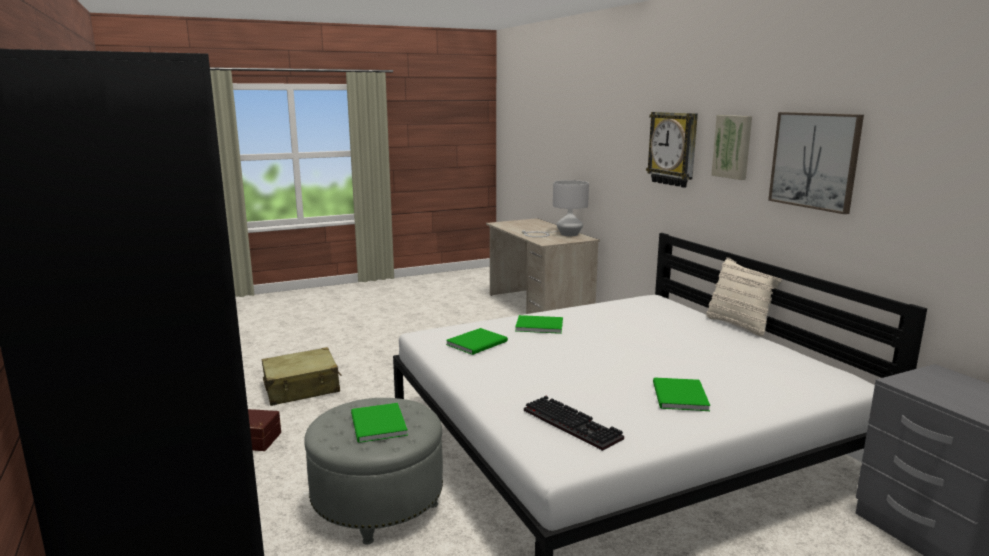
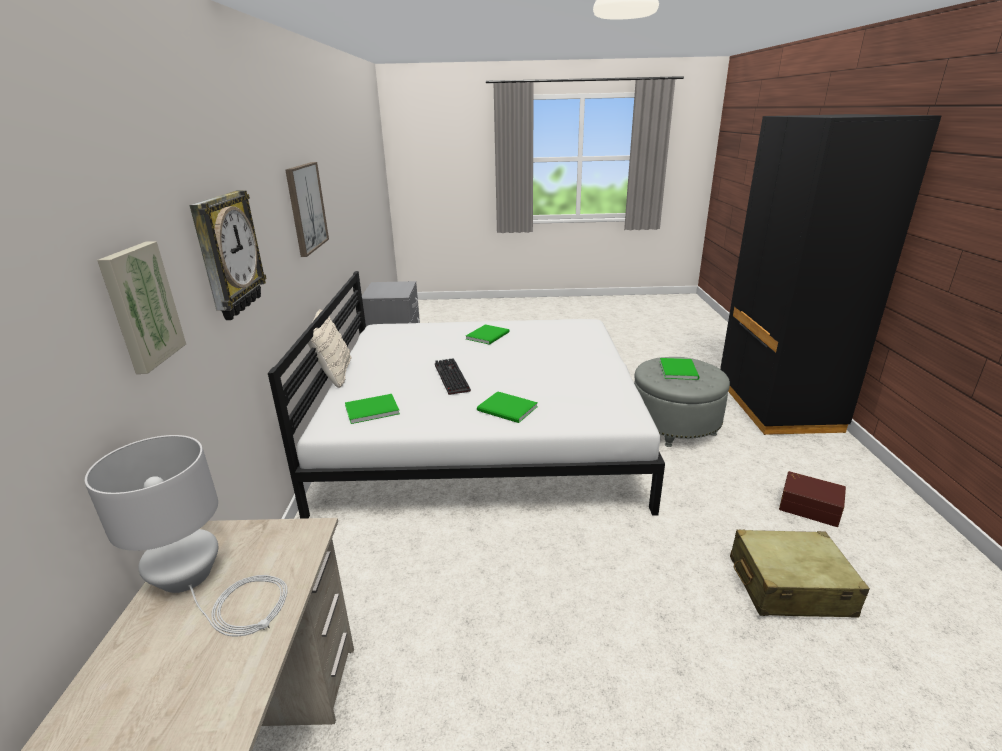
camera: 155 degrees left, 10 degrees up
green book [446,328,508,355] -> green book moved to [345,394,400,424]
keyboard [524,396,624,451] -> keyboard moved to [435,358,471,395]
picture [711,115,752,180] -> picture moved to [97,241,186,374]

